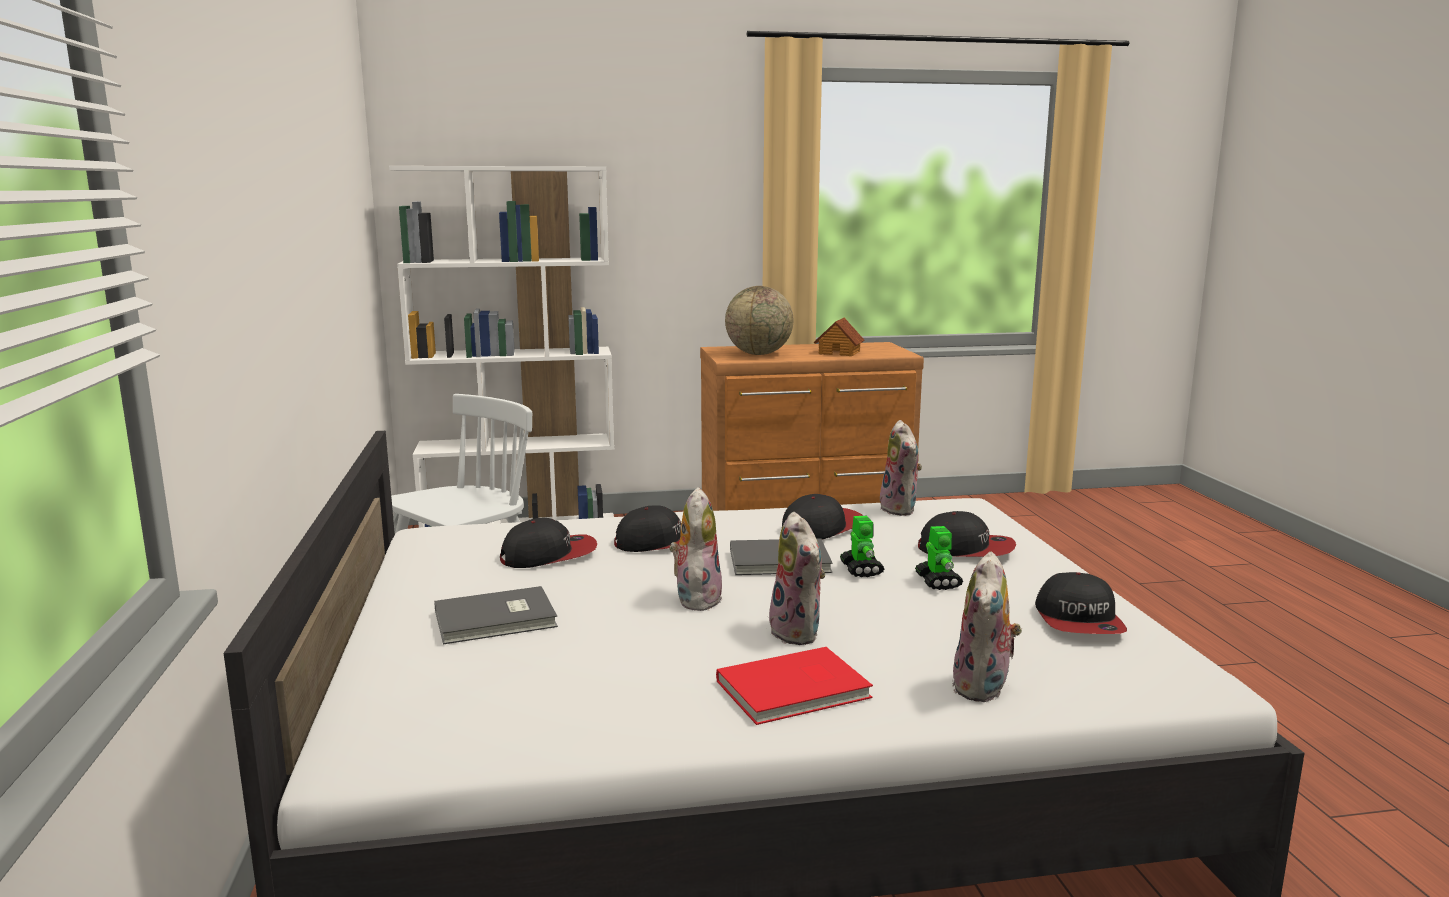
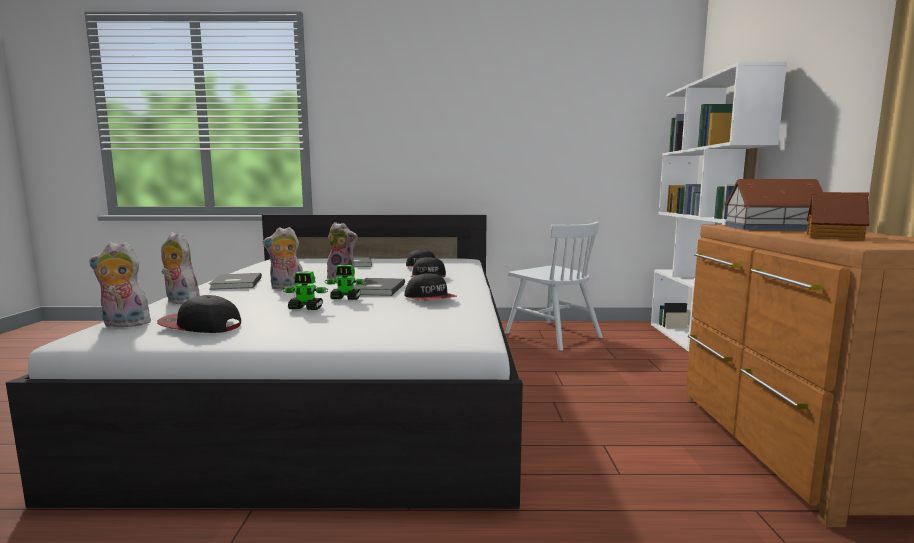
camera: 100 degrees right, 5 degrees down
red book [716,647,873,725] -> grey book [209,273,262,290]
globe [725,286,793,355] -> toy house [724,179,823,230]
plush toy [880,420,922,516] -> plush toy moved to [89,241,153,327]
cap [918,511,1016,557] -> none

